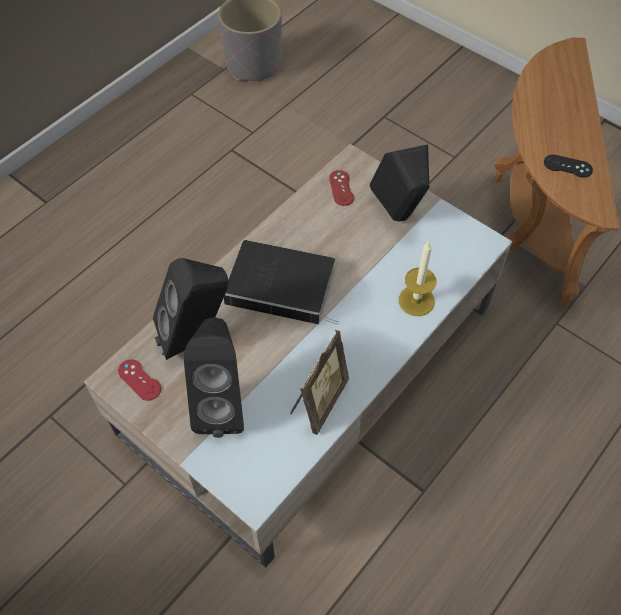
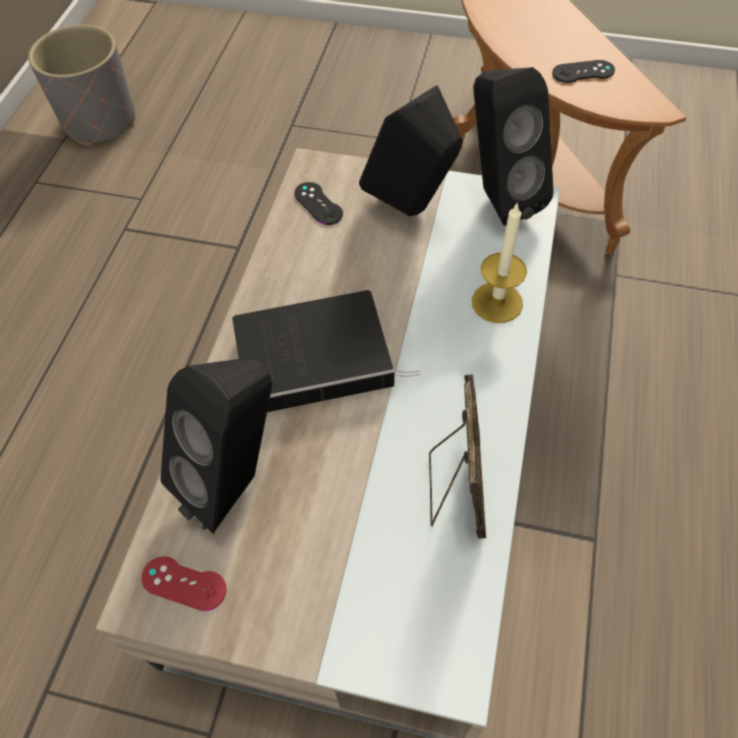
camera: 25 degrees left, 0 degrees up
black speaker [184,317,244,438] -> black speaker moved to [474,67,554,226]
red game controller [329,170,354,206] -> black game controller [294,182,343,225]

